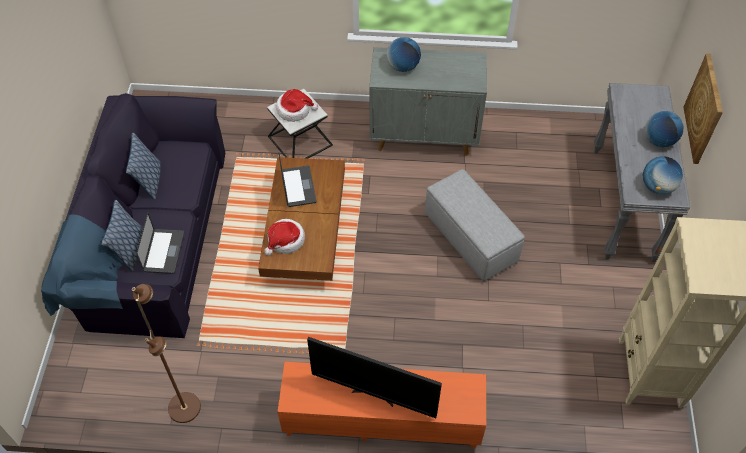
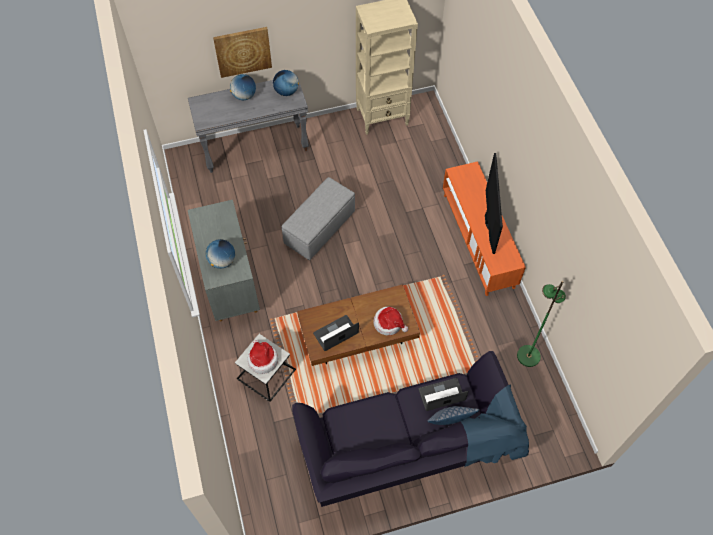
camera: 110 degrees left, 5 degrees up
pillow [126,133,161,200] -> none
brown floor lamp [132,284,201,423] -> green floor lamp [517,281,566,367]

